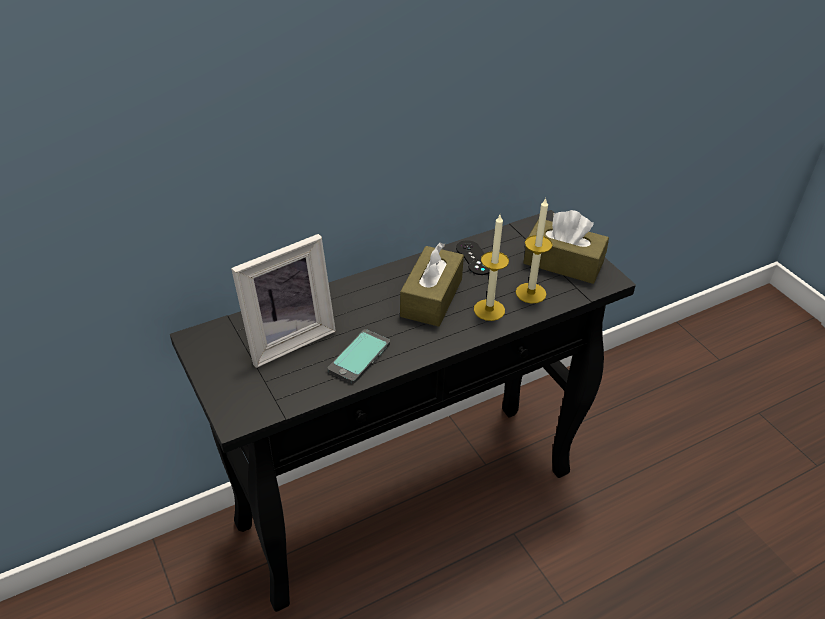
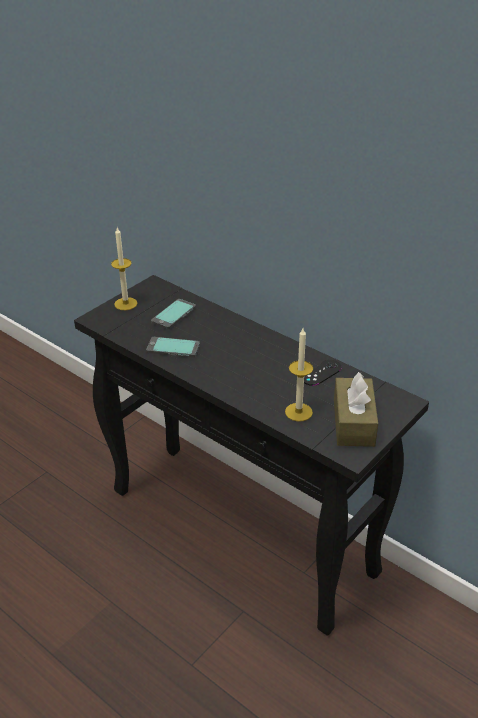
camera: 70 degrees right, 5 degrees down
picture frame [231,234,336,368] -> phone [151,299,196,329]
brown tissue box [400,242,464,327] -> none
candle [474,215,509,321] -> candle moved to [111,228,138,310]

